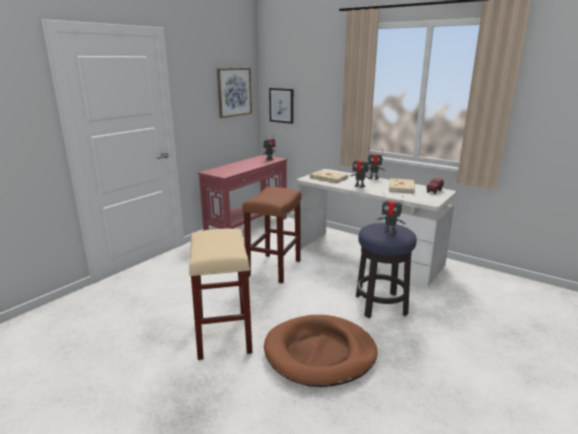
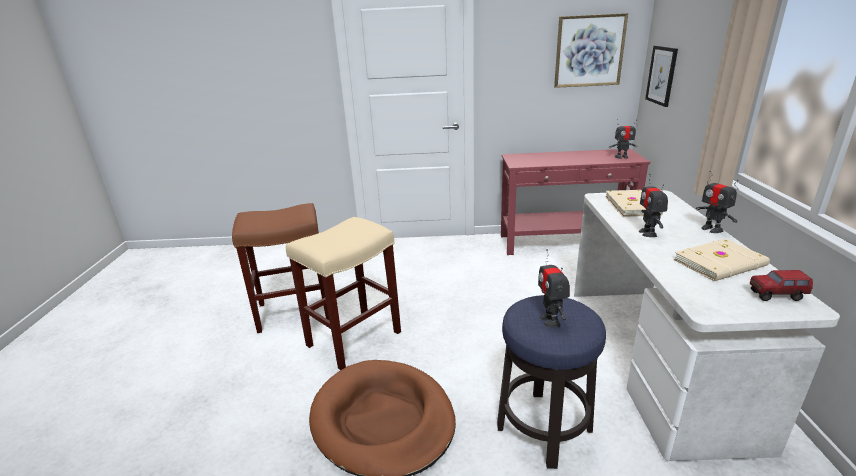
camera: 55 degrees right, 5 degrees up
brown stool [243,187,301,283] -> brown stool moved to [232,203,329,333]

